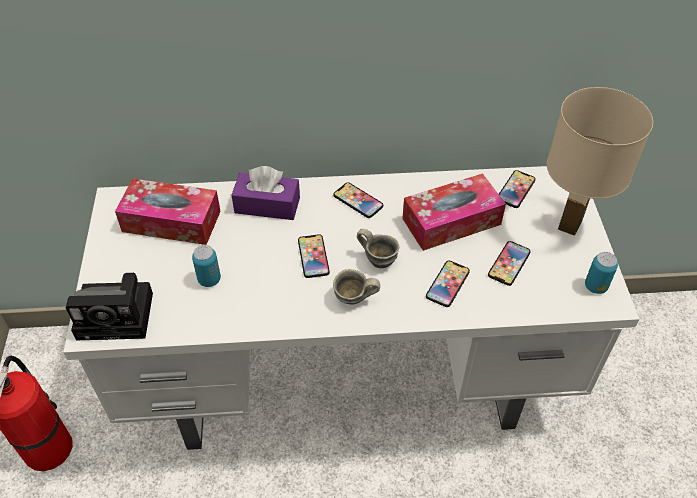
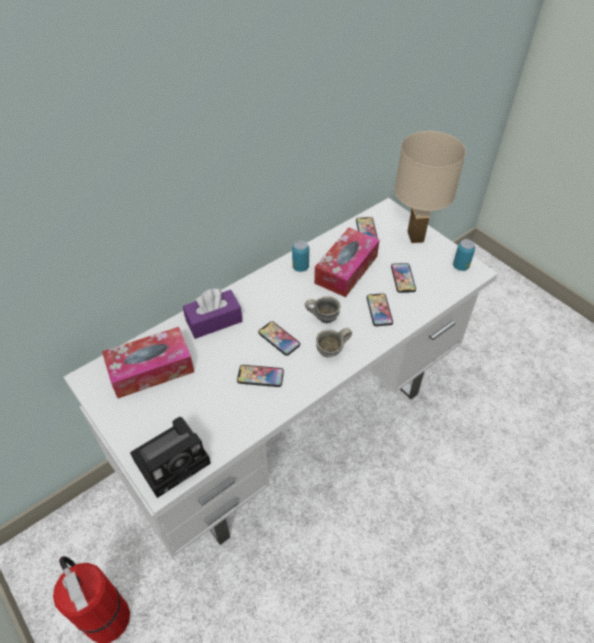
camera: 35 degrees left, 0 degrees up
can [192,245,221,287] -> can moved to [292,240,309,272]
phone [334,182,383,218] -> phone moved to [237,365,284,387]

